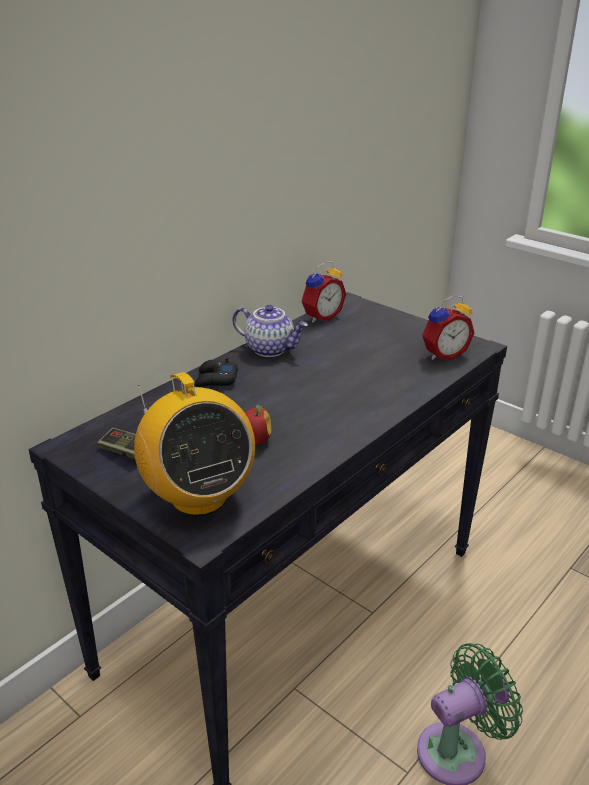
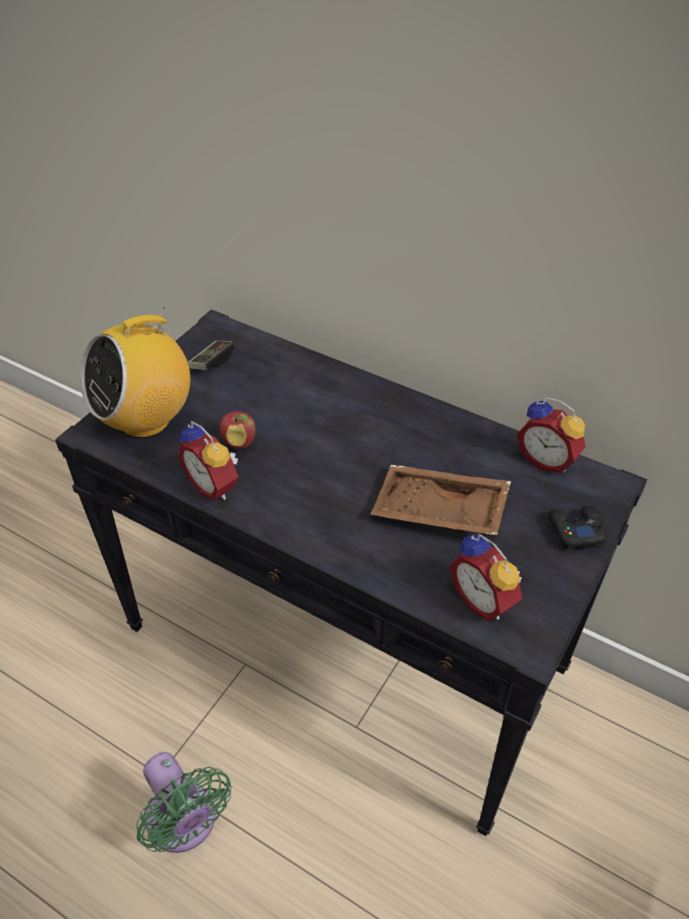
camera: 80 degrees right, 15 degrees up
black game controller [195,358,238,387] -> black game controller moved to [548,506,606,549]
teapot [232,305,308,357] -> none
none -> alarm clock [178,421,238,501]
none -> brown tray [370,465,511,535]

